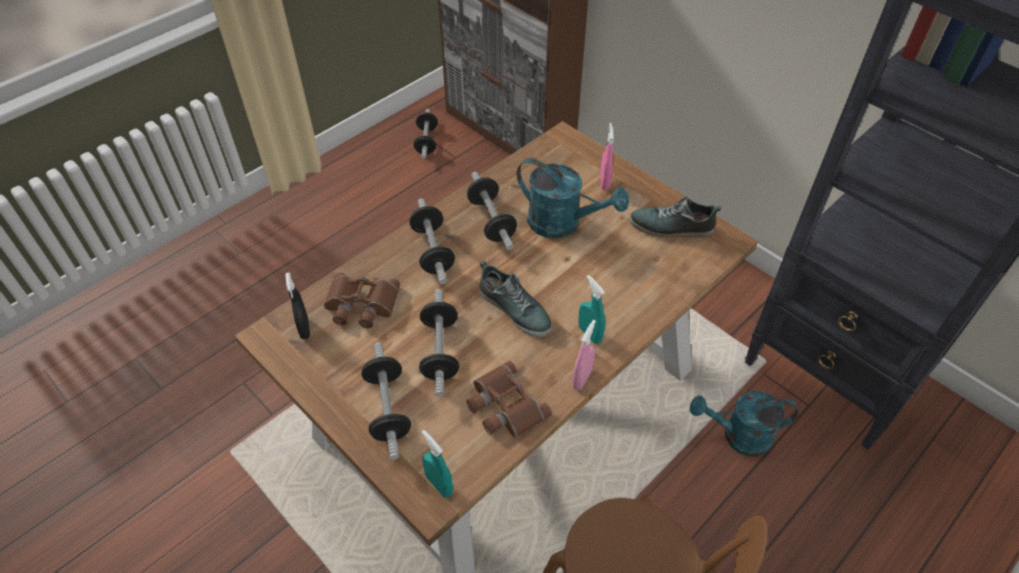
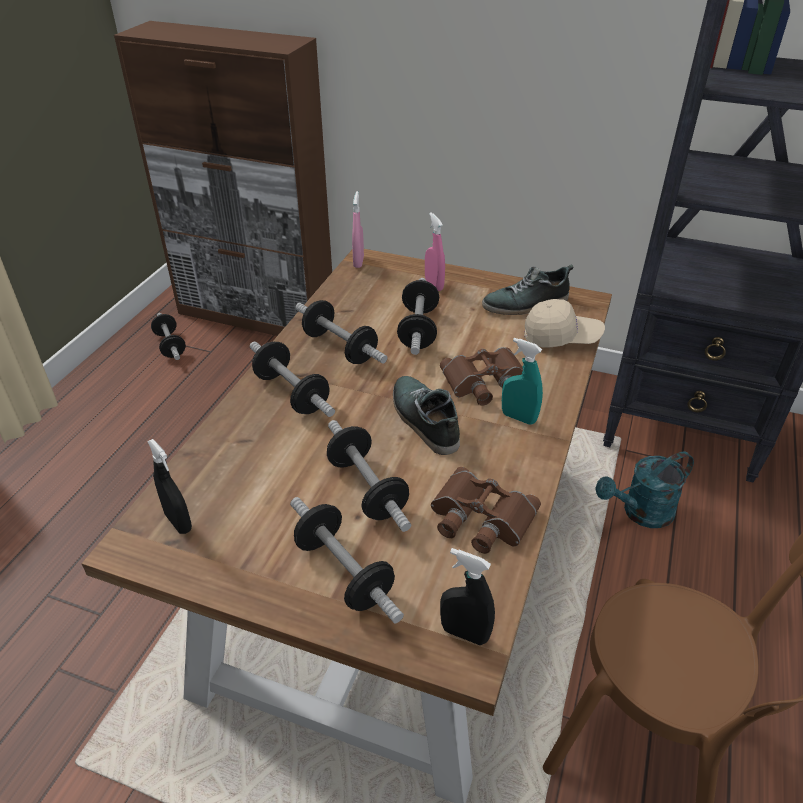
camera: 25 degrees left, 10 degrees down
brown binoculars [324,272,400,328] -> brown binoculars moved to [440,347,523,405]
turquoise spray bottle [422,430,453,498] -> black spray bottle [440,548,495,645]
shoe [479,261,552,337] -> shoe turned 135 degrees counterclockwise [393,376,460,455]
turquoise watering can [517,158,629,239] -> dumbbell [397,278,439,355]
pink spray bottle [572,320,596,390] -> pink spray bottle moved to [352,191,364,268]
none -> beige cap [524,299,605,348]

